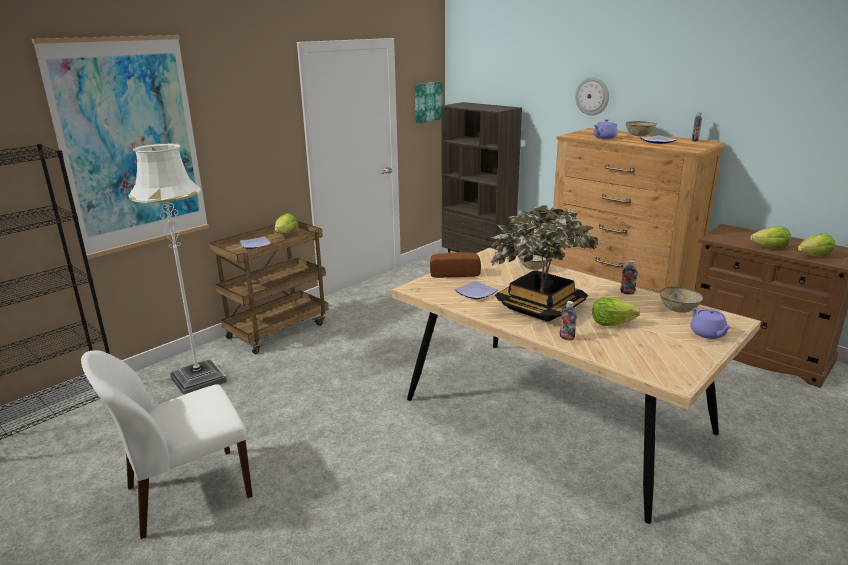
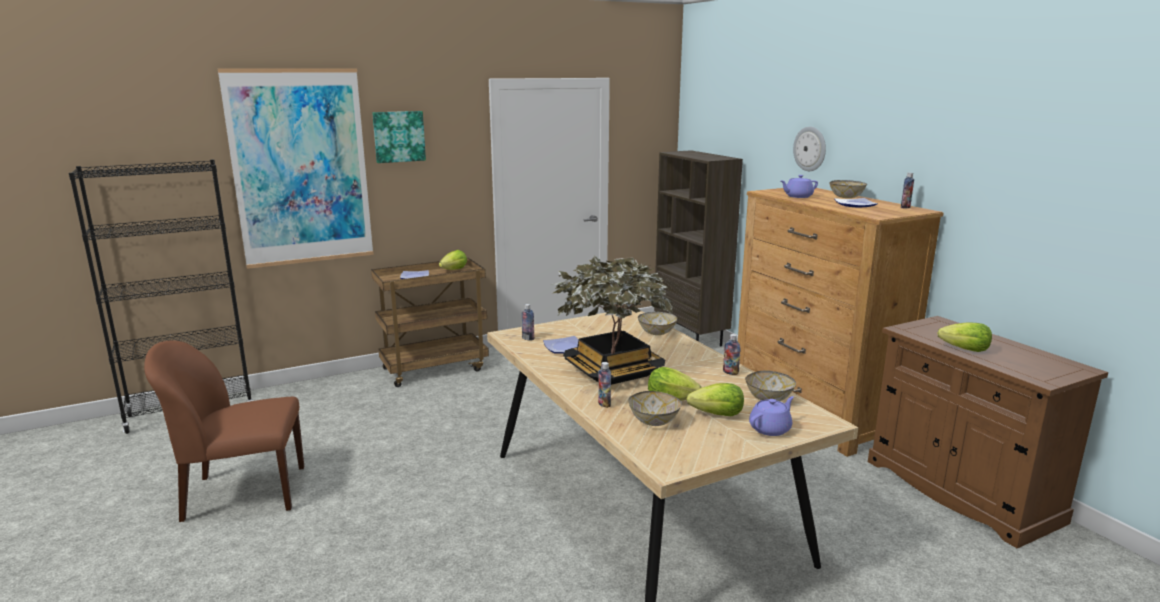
camera: 20 degrees right, 5 degrees down
white chair [81,350,253,539] -> brown chair [144,340,304,522]
white floor lamp [129,143,227,395] -> none
picture [415,81,442,123] -> picture moved to [372,111,426,163]
bread [430,252,481,278] -> none
purple teapot [690,308,732,339] -> purple teapot turned 135 degrees counterclockwise [749,396,794,436]
lettuce [797,233,835,256] -> lettuce moved to [687,383,744,416]
none -> bottle [522,304,534,341]
none -> bowl [629,391,682,426]

